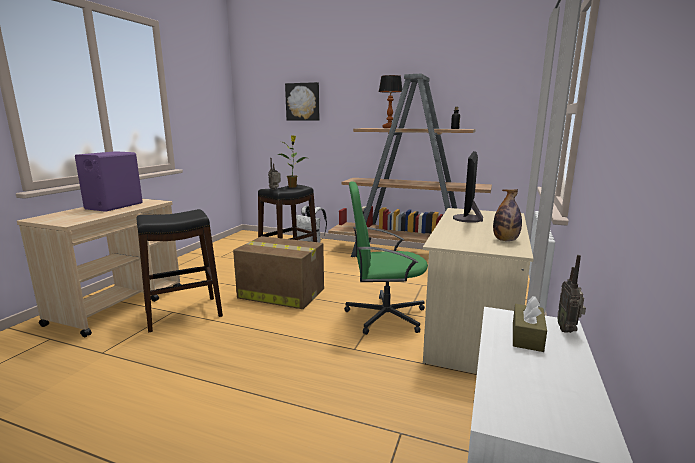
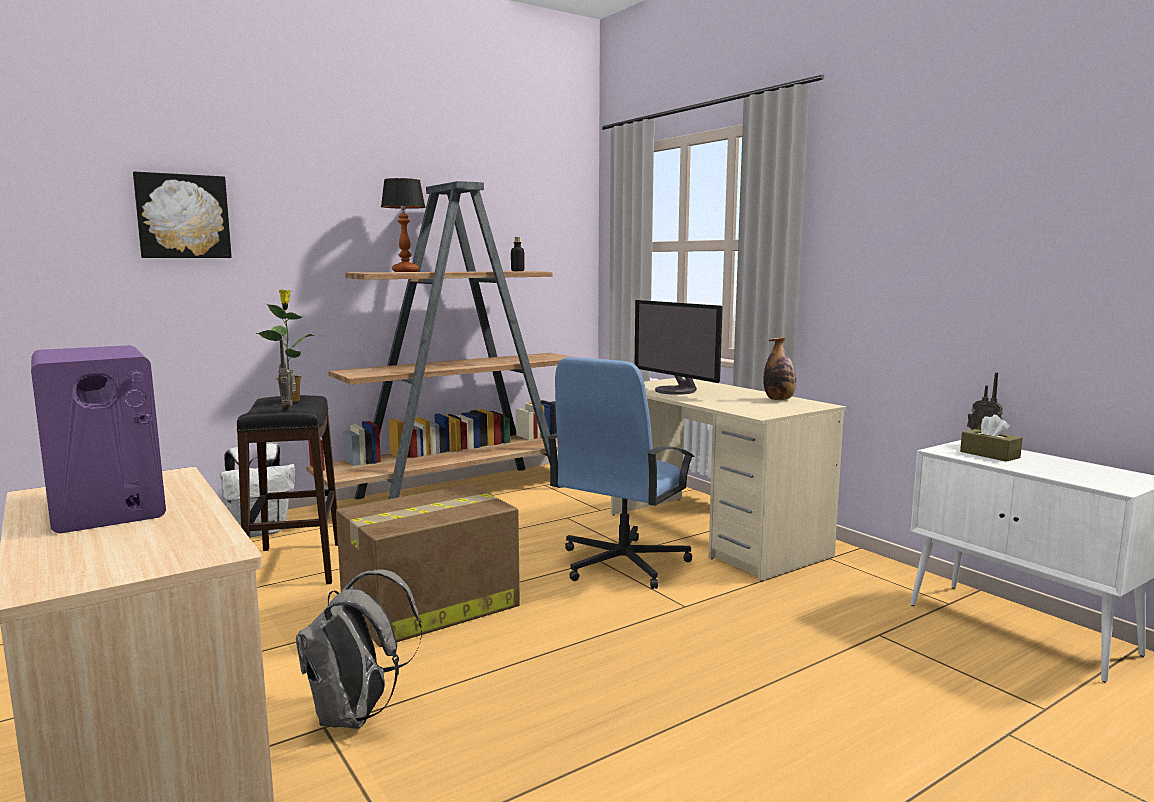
camera: 55 degrees left, 5 degrees down
black stool [136,209,223,332] -> grey backpack [296,569,422,729]
green office chair [344,181,428,335] -> blue office chair [547,357,695,589]

